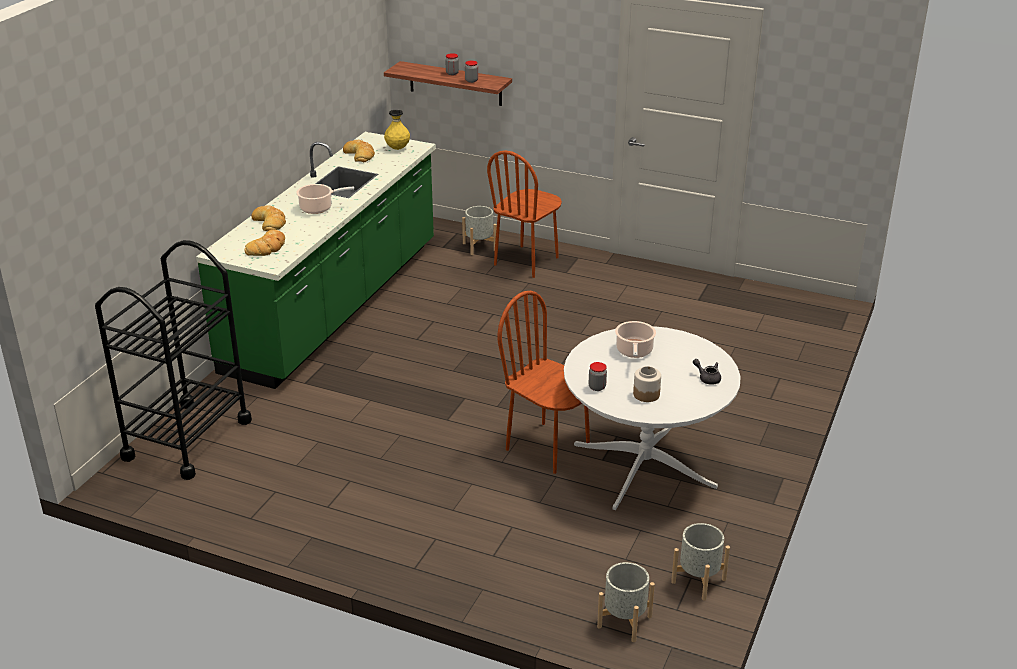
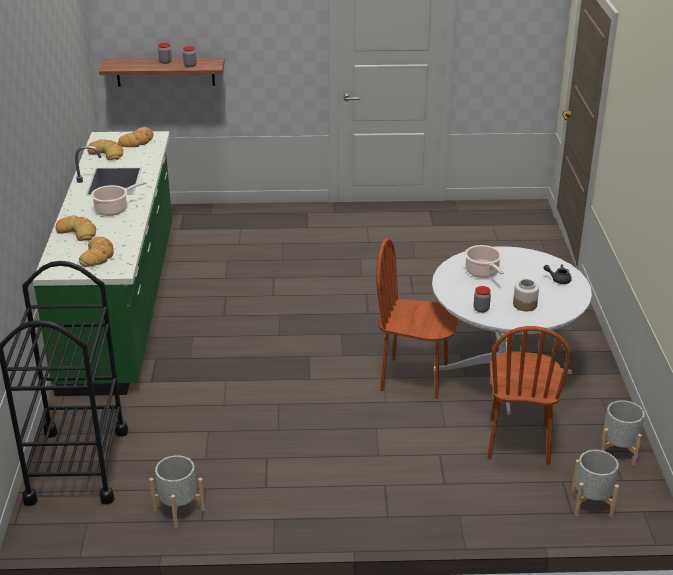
camera: 25 degrees left, 0 degrees up
yellow vase [384,110,410,150] -> bread [118,127,154,147]
grey planter [462,206,497,255] -> grey planter moved to [149,455,205,528]
brown chair [487,150,562,278] -> brown chair moved to [487,326,571,465]

